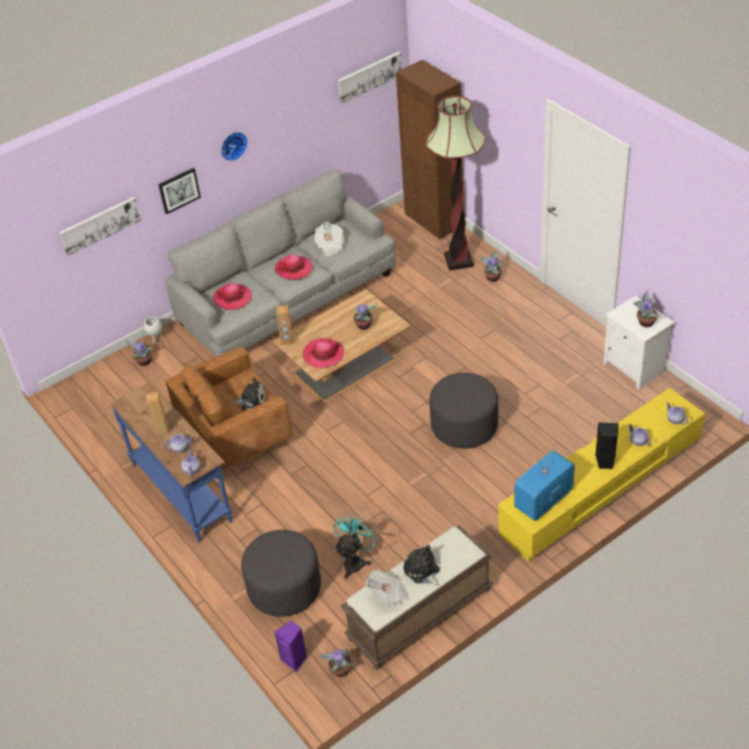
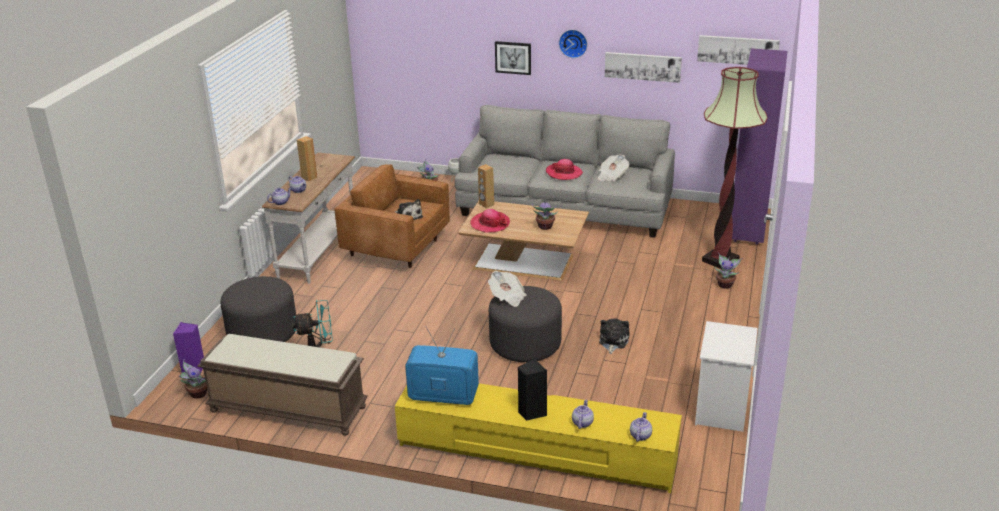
camera: 50 degrees right, 15 degrees down
picture [59,197,141,256] -> picture moved to [605,52,682,83]
blue console table [110,382,232,542] -> white console table [262,153,355,284]
hat [213,283,252,310] -> none
newspaper [365,570,410,605] -> newspaper moved to [488,271,527,307]
brown cabinet [396,60,464,239] -> purple cabinet [732,48,788,244]
plush toy [403,545,440,586] -> plush toy moved to [599,318,629,354]
potted plant [633,290,660,327] -> none

